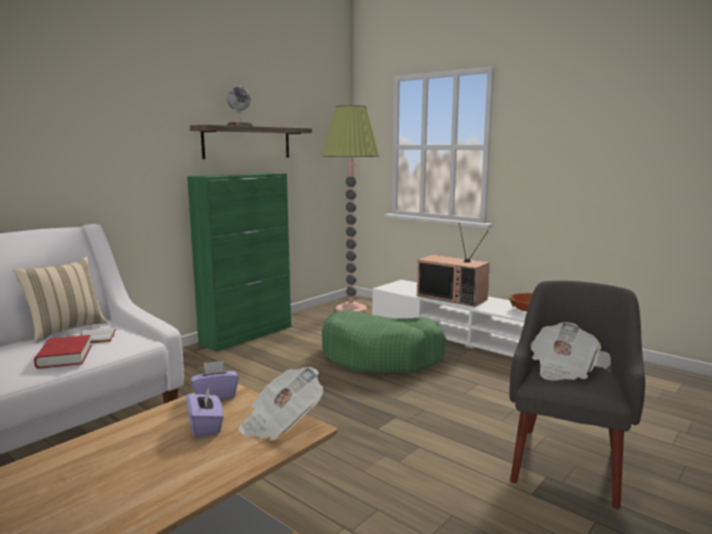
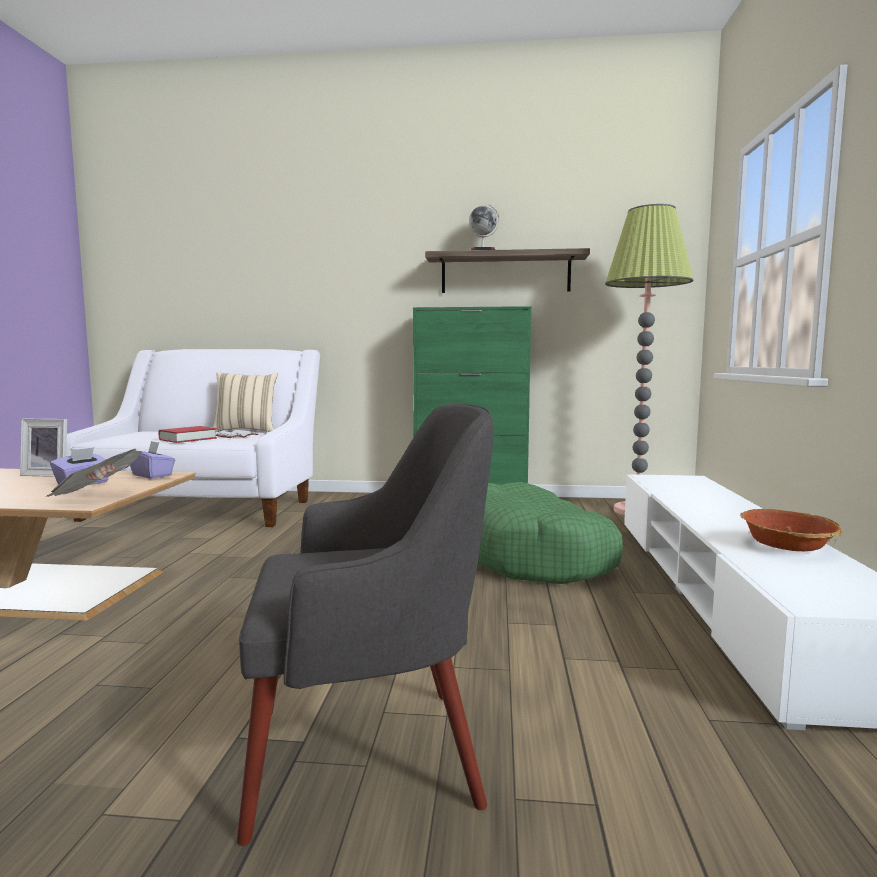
camera: 55 degrees right, 5 degrees down
television [417,223,490,307] -> none
newspaper [530,322,601,381] -> none
none -> picture frame [20,419,67,477]

